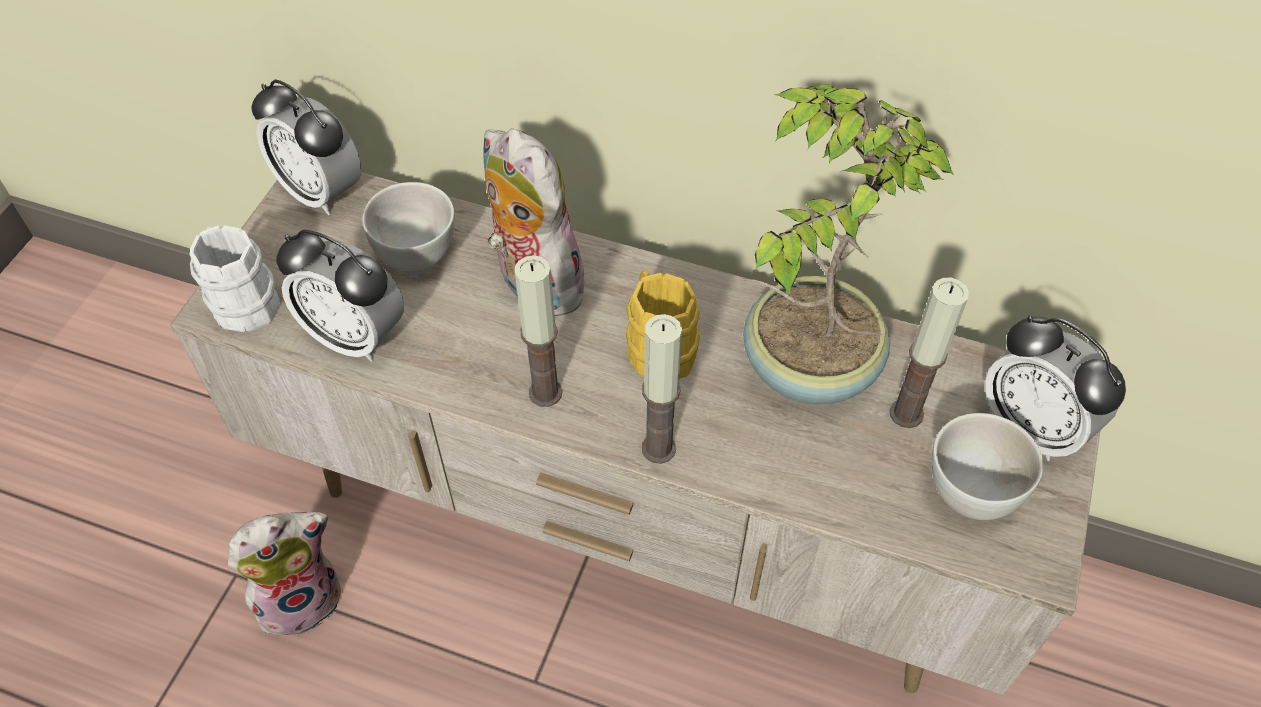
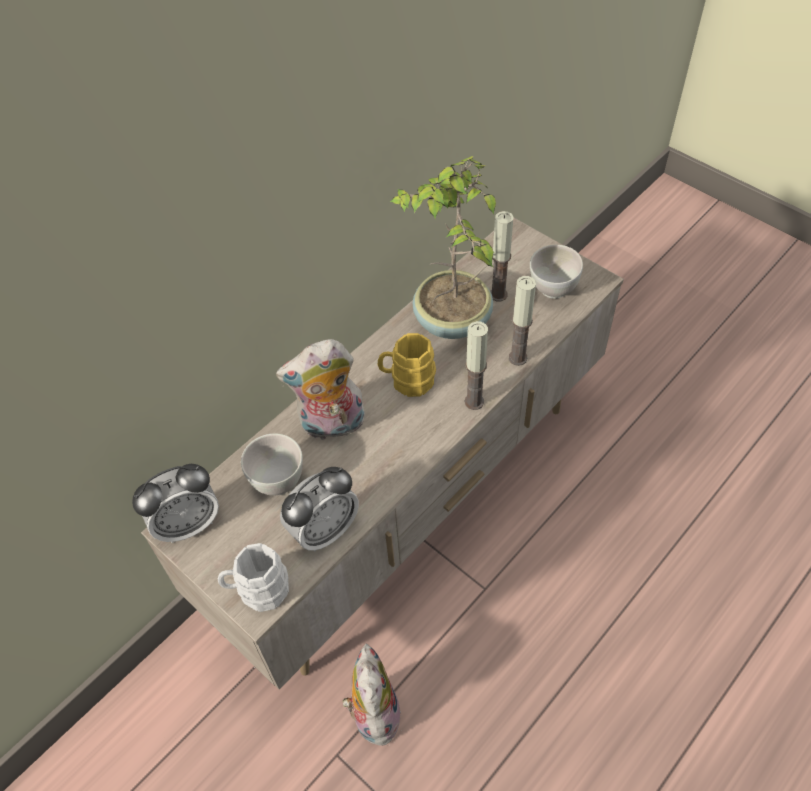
camera: 65 degrees left, 0 degrees up
candle [515,255,562,407] -> candle moved to [508,276,536,366]
alarm clock [985,315,1126,461] -> none

